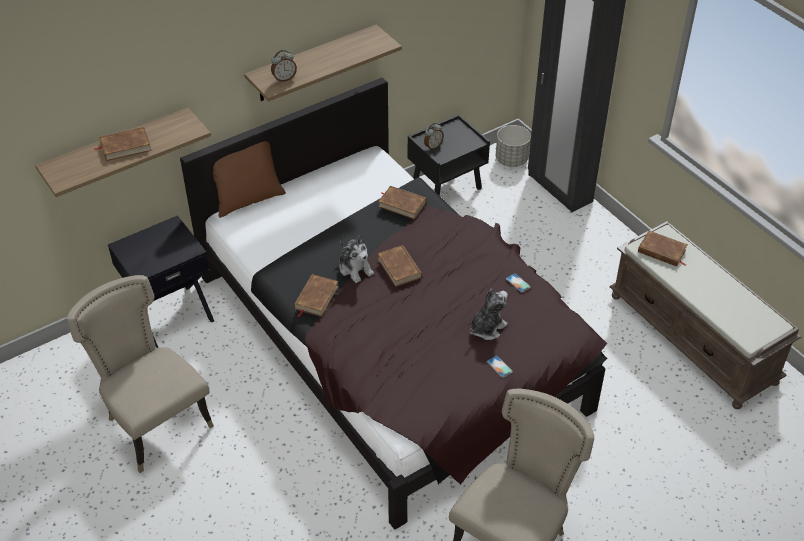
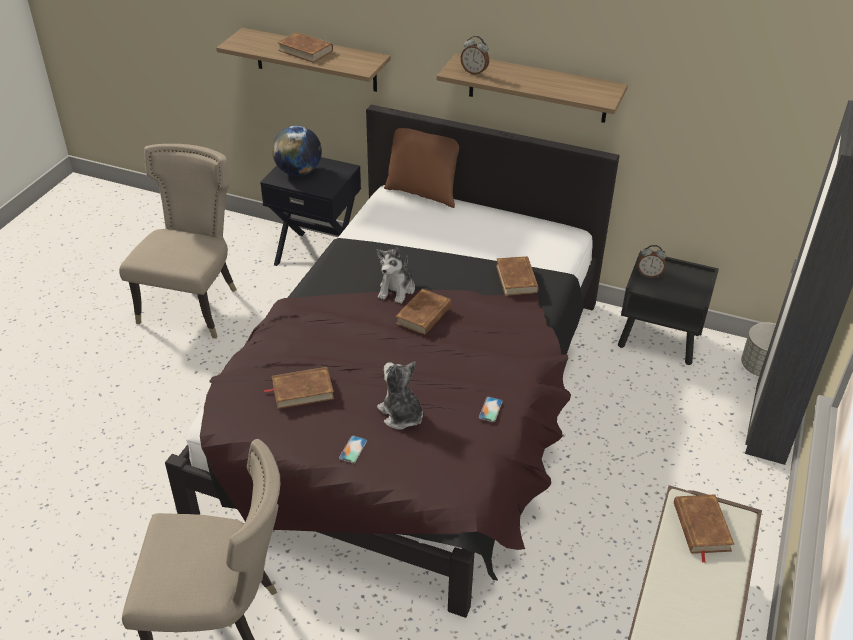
camera: 55 degrees right, 5 degrees down
brown book [294,274,339,317] -> brown book moved to [264,367,334,409]
plush toy [470,288,508,340] -> plush toy turned 135 degrees counterclockwise [377,361,423,429]
none -> globe [272,126,322,176]

